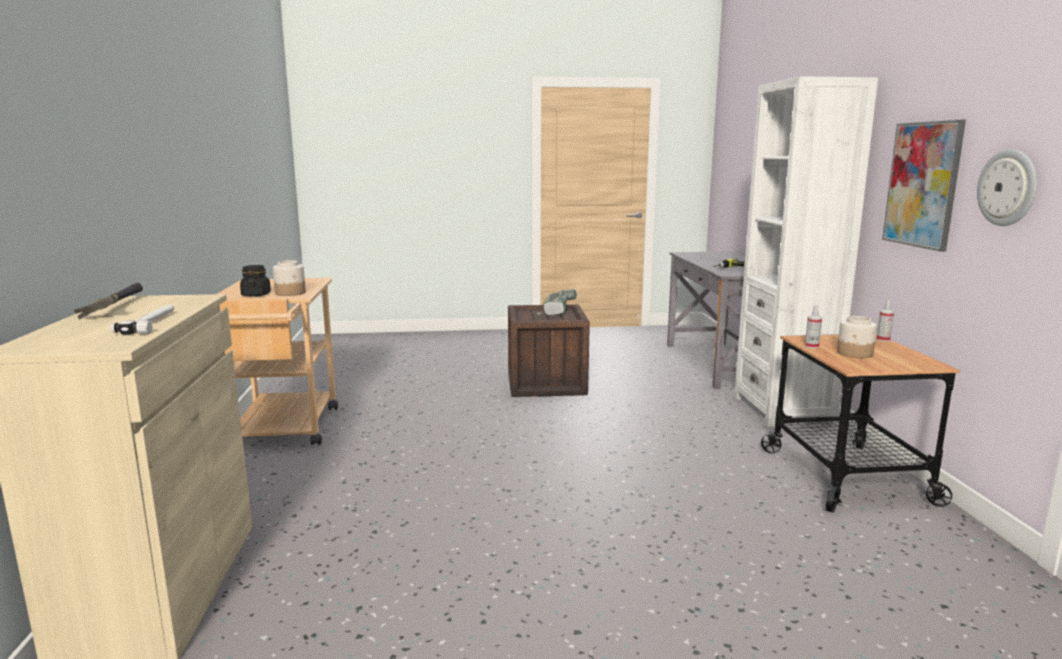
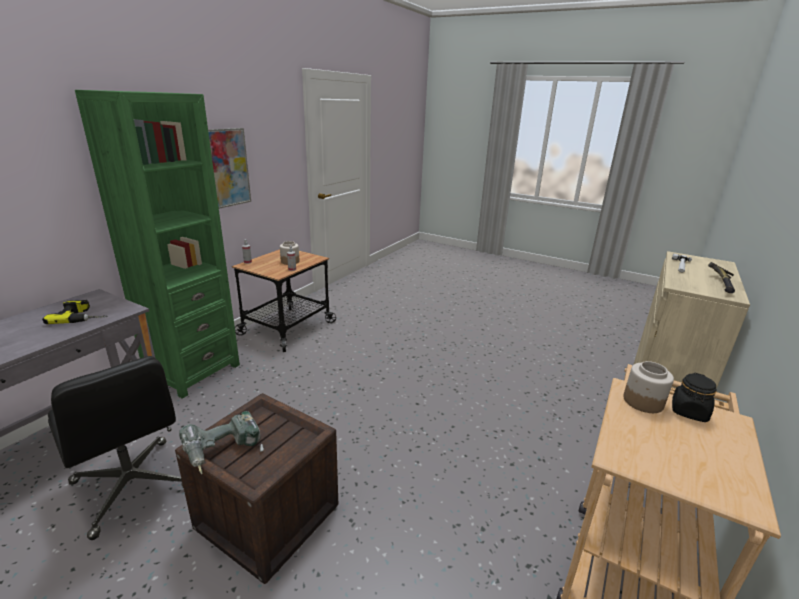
camera: 145 degrees left, 10 degrees up
white bookcase [734,76,878,427] -> green bookcase [75,90,240,399]
wall clock [977,149,1037,226] -> none
none -> black office chair [48,356,183,540]

